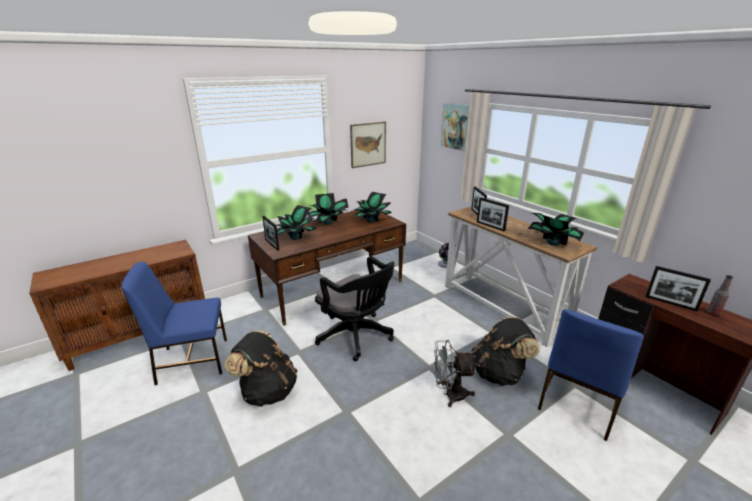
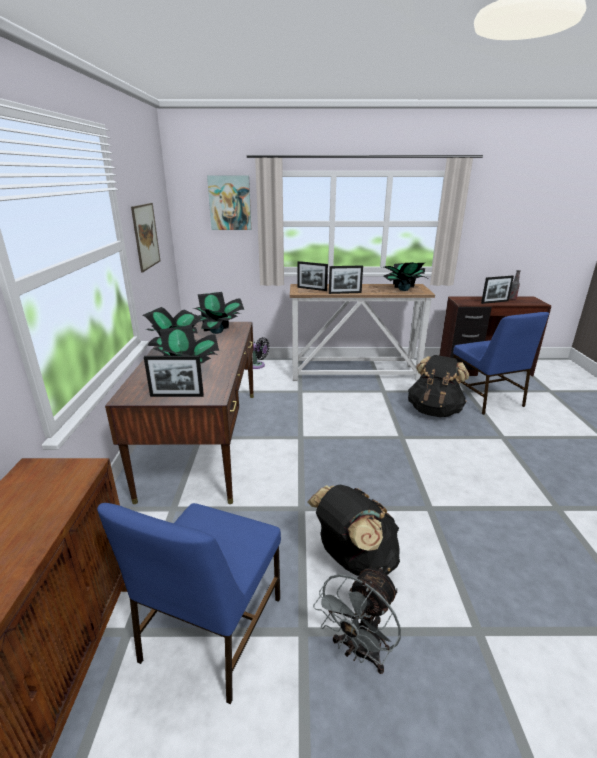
camera: 55 degrees left, 0 degrees up
black office chair [315,256,395,361] -> none
grey fan [434,340,478,407] -> grey fan moved to [313,567,401,674]

